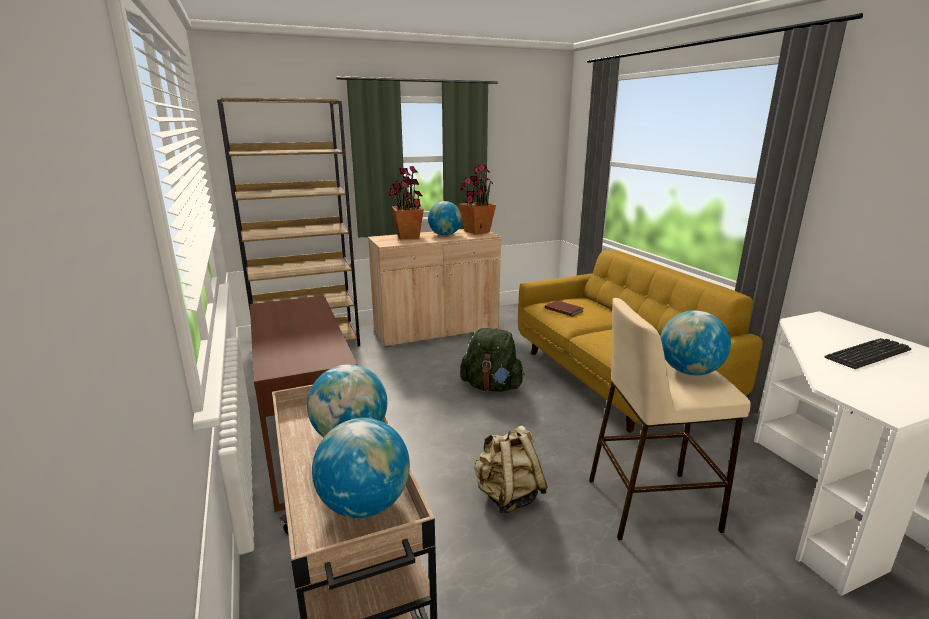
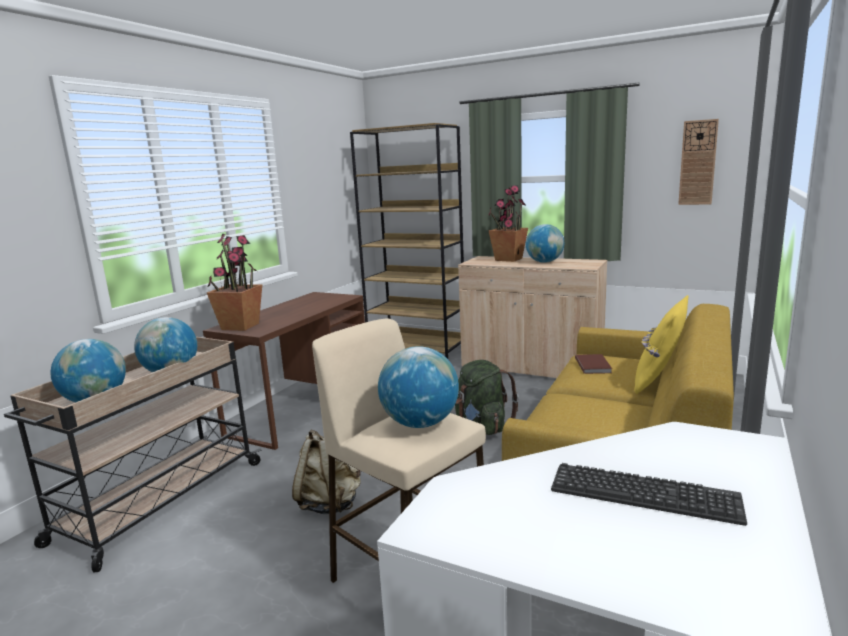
camera: 50 degrees right, 5 degrees down
potted plant [459,165,496,234] -> potted plant moved to [207,234,262,331]
none -> yellow pillow [634,295,688,394]
none -> wall clock [678,119,719,205]

